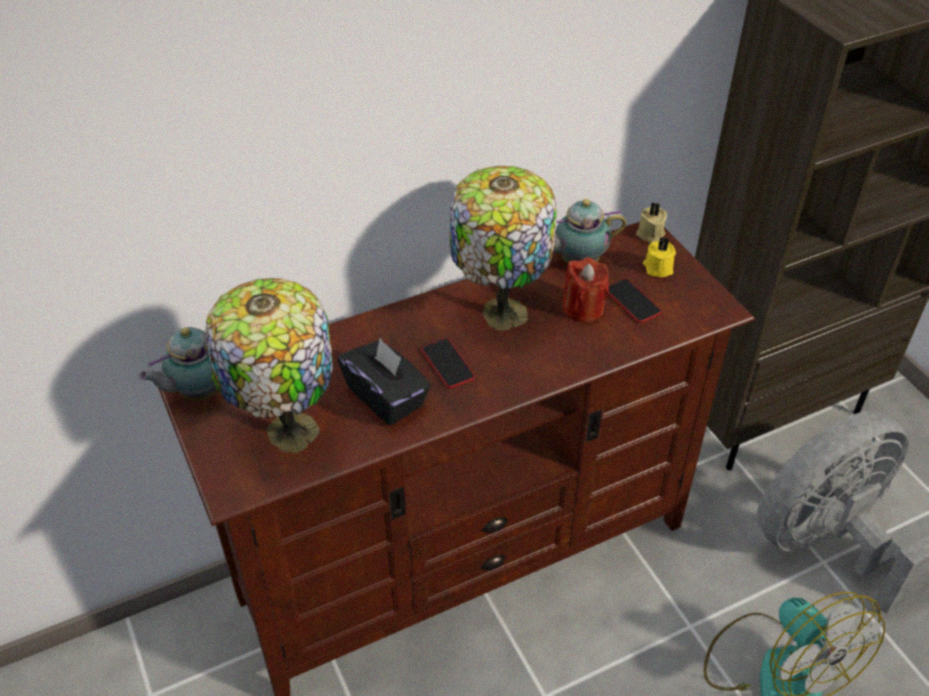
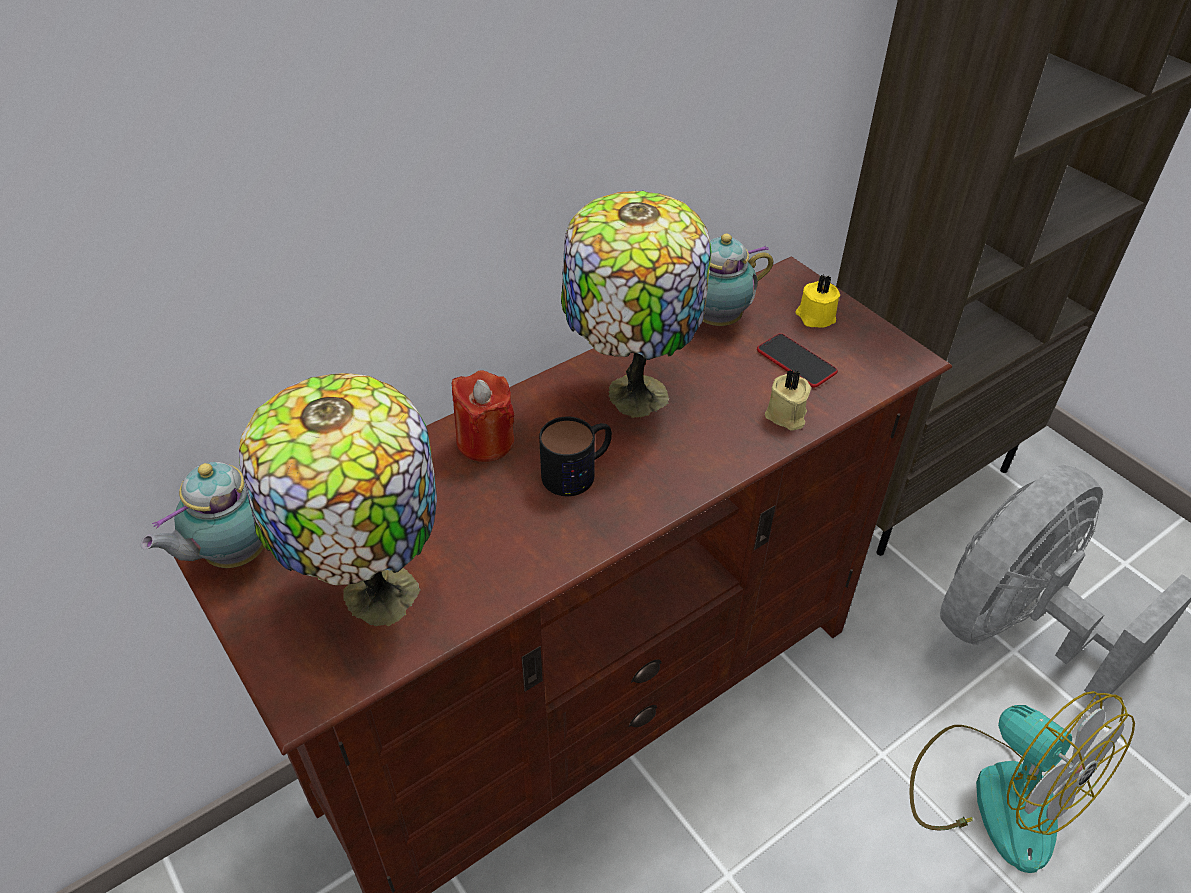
camera: 10 degrees left, 0 degrees up
black tissue box [338,338,431,425] -> none
phone [421,338,475,389] -> mug [539,417,612,496]
red candle [563,258,609,322] -> red candle moved to [452,370,514,462]
beige candle [636,202,668,244] -> beige candle moved to [765,369,811,430]

